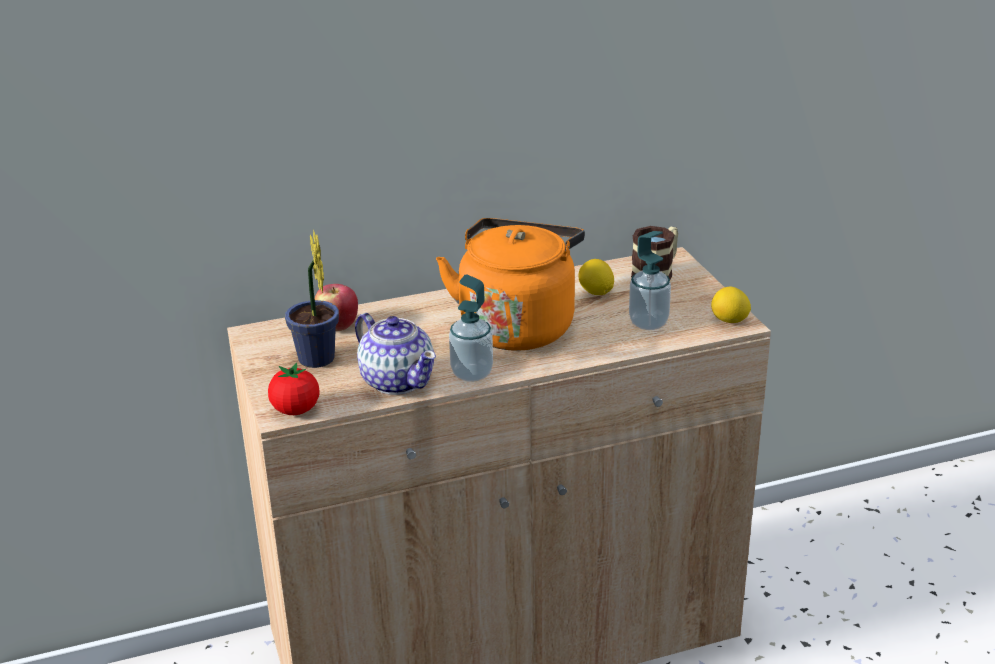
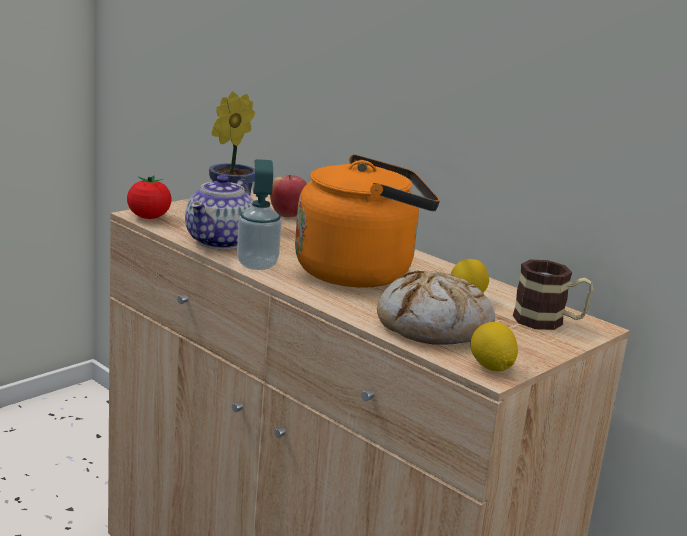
camera: 60 degrees right, 10 degrees down
soap dispenser [629,231,671,330] -> bread [377,270,495,345]

